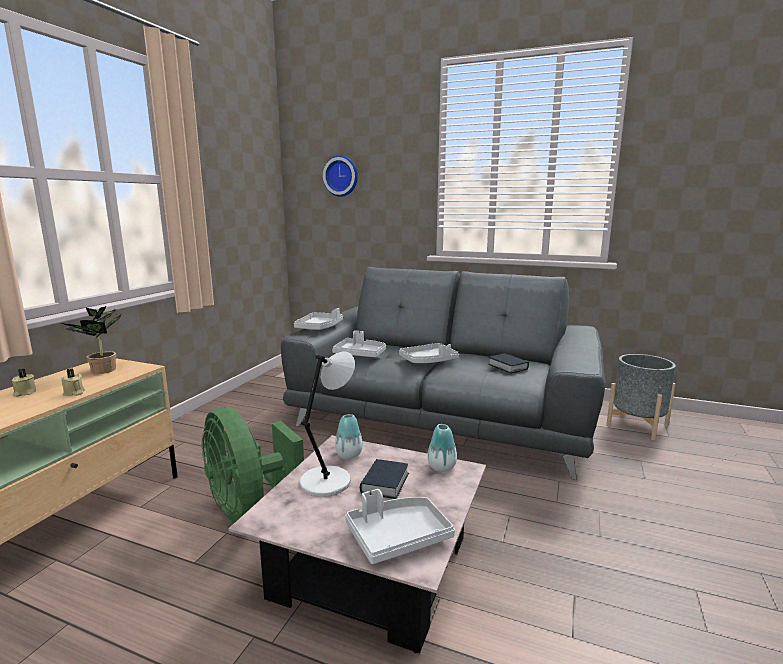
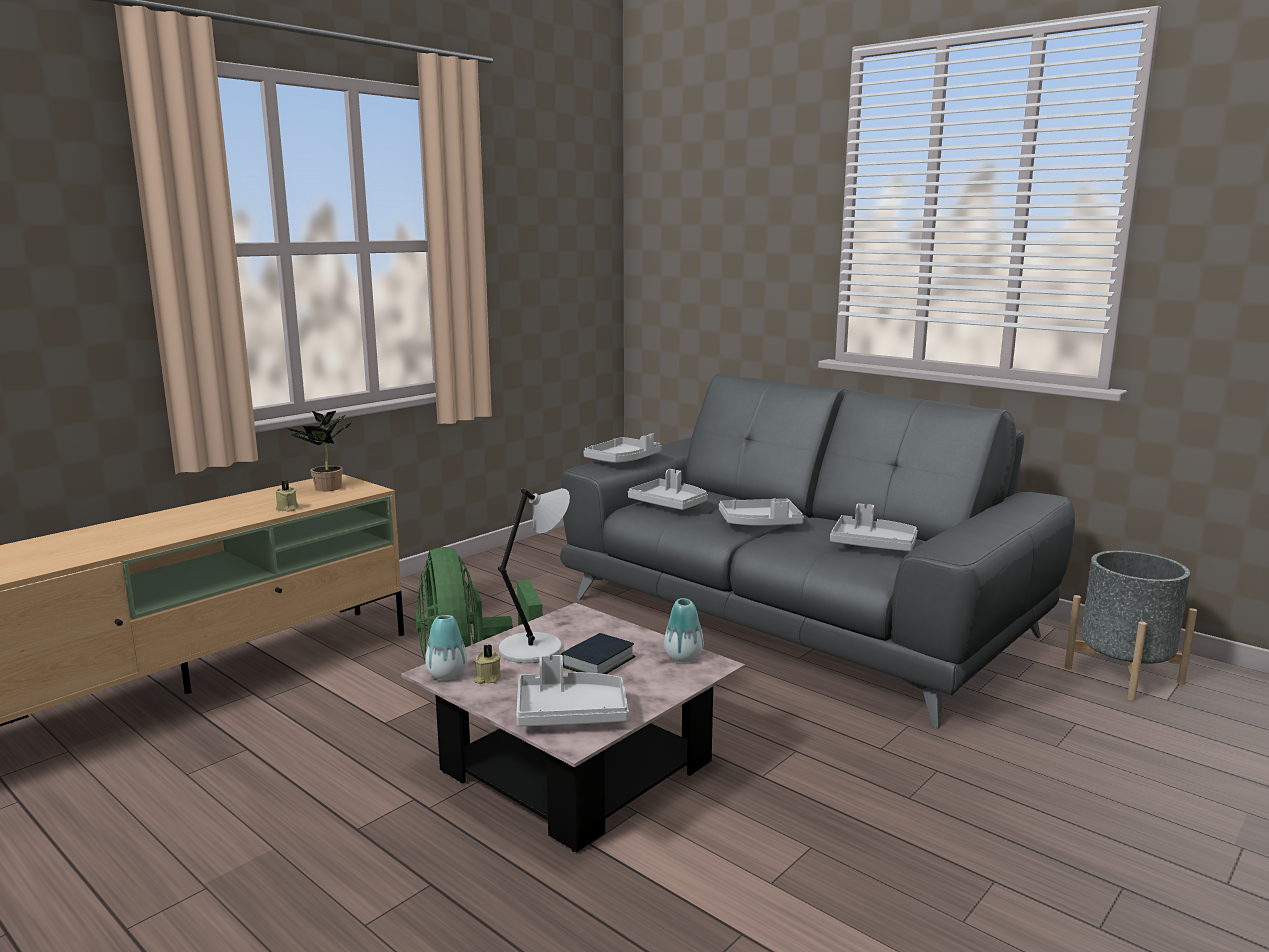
camera: 20 degrees right, 0 degrees up
beige candle [12,369,36,397] -> beige candle moved to [474,644,501,684]
wall clock [323,155,358,197] -> none
vase [335,414,363,459] -> vase moved to [425,615,467,680]
book [488,353,529,374] -> grey tray [830,503,918,551]

